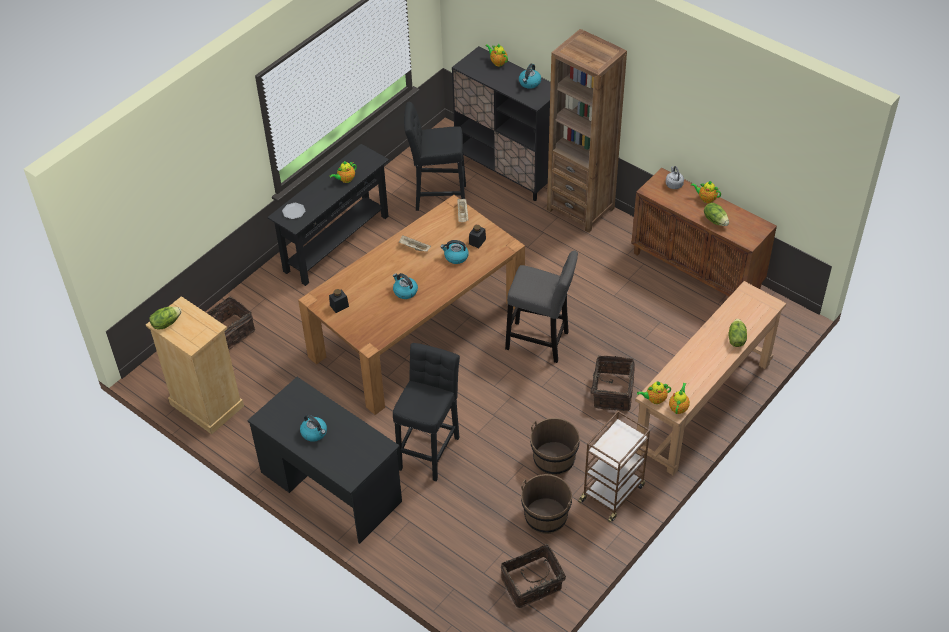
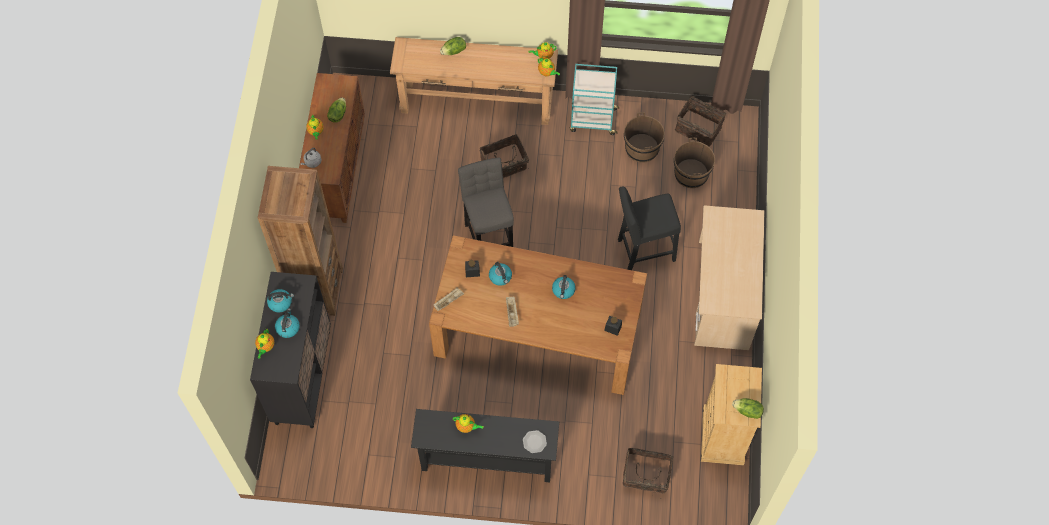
camera: 125 degrees left, 15 degrees up
black desk [247,377,402,544] -> beige desk [694,205,765,350]
kettle [300,414,327,442] -> kettle moved to [275,308,300,338]
black stool [404,102,466,211] -> none
brown bucket [530,418,580,476] -> brown bucket moved to [674,138,715,188]
brown cart [578,411,650,522] -> turquoise cart [570,64,619,135]

